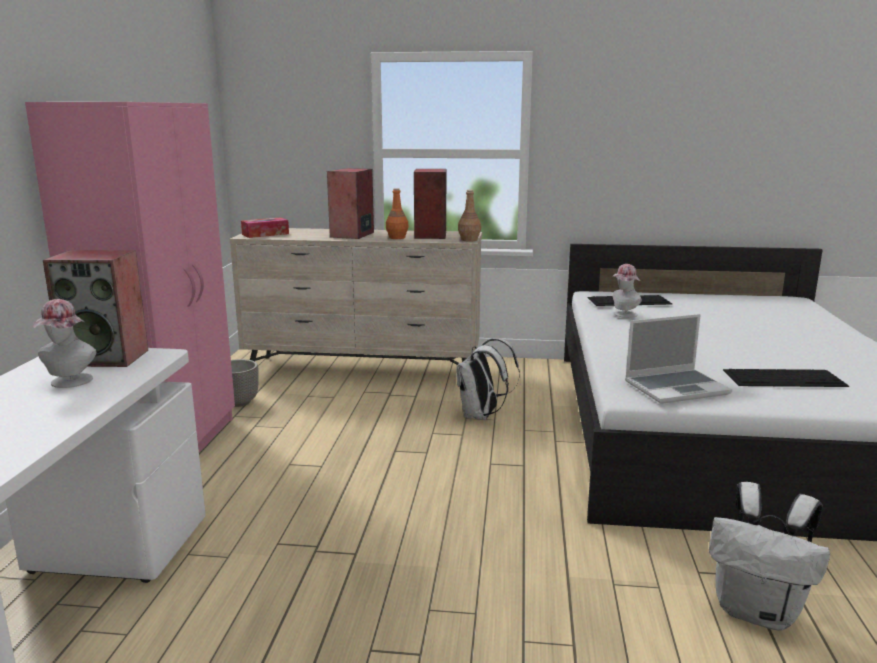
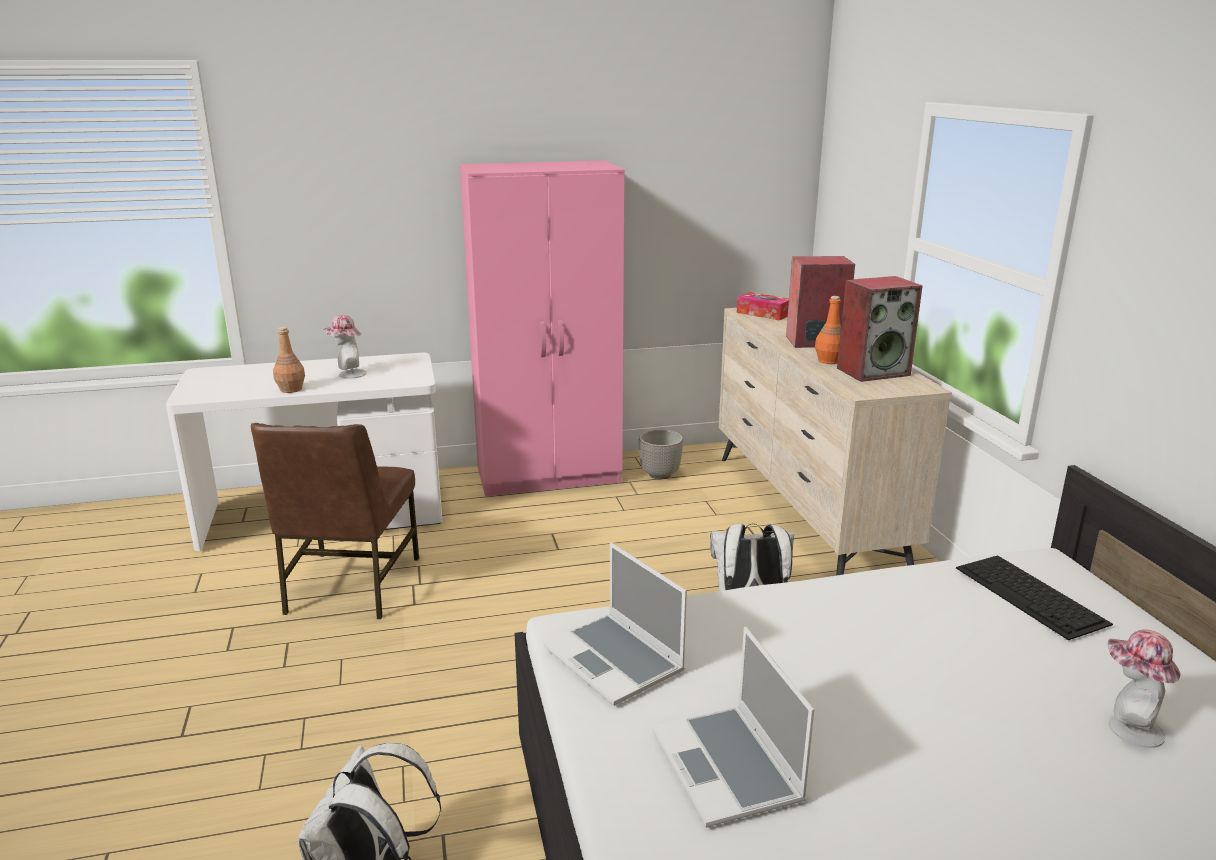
camera: 70 degrees right, 5 degrees up
speaker [43,250,148,367] -> none
brown bottle [458,190,481,242] -> brown bottle moved to [273,327,305,393]
hat [612,264,642,318] -> hat moved to [1107,629,1181,748]
keyboard [723,369,849,387] -> laptop [652,627,814,827]
none -> brown chair [251,423,419,619]

